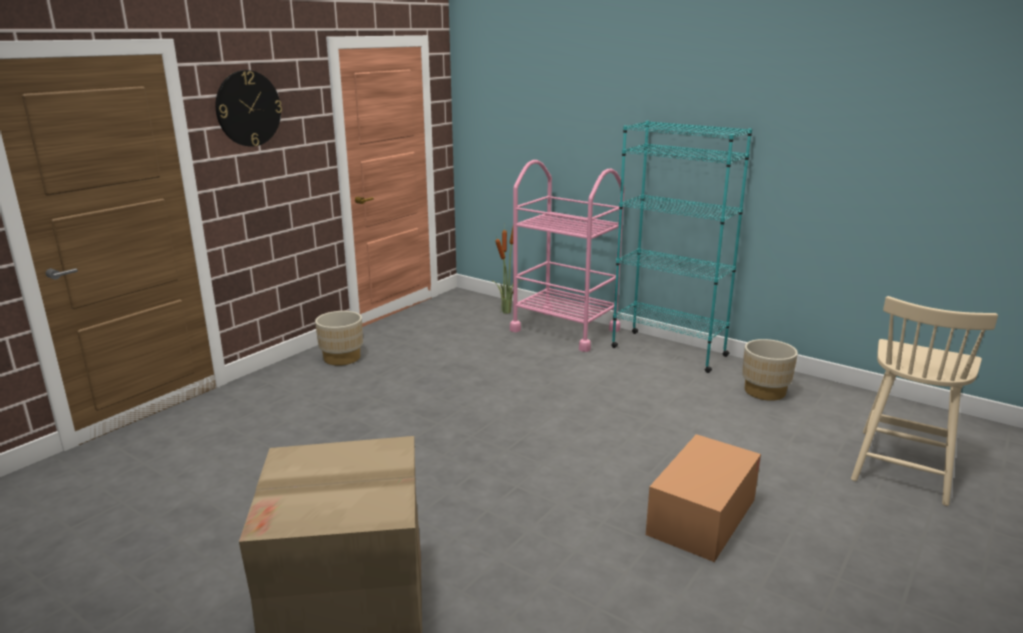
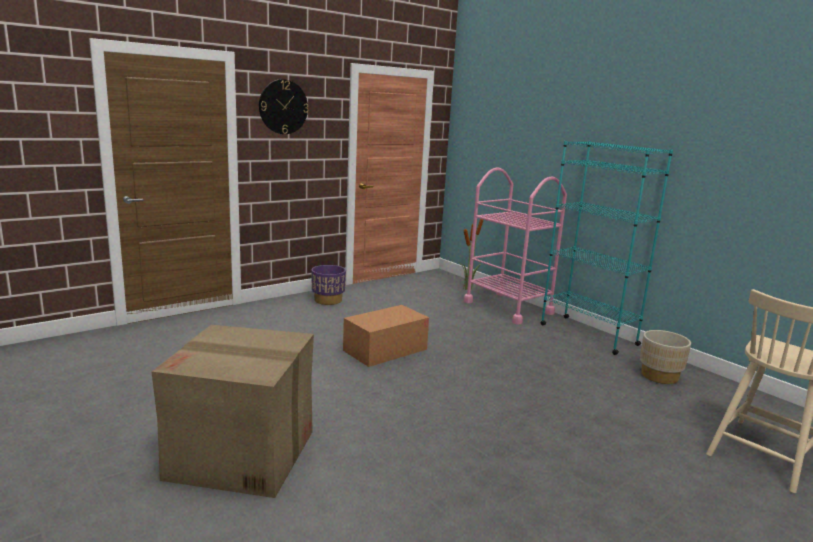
camera: 15 degrees right, 5 degrees down
beige planter [315,311,363,366] -> purple planter [311,265,346,305]
cardboard box [646,434,761,562] -> cardboard box moved to [343,305,429,367]

